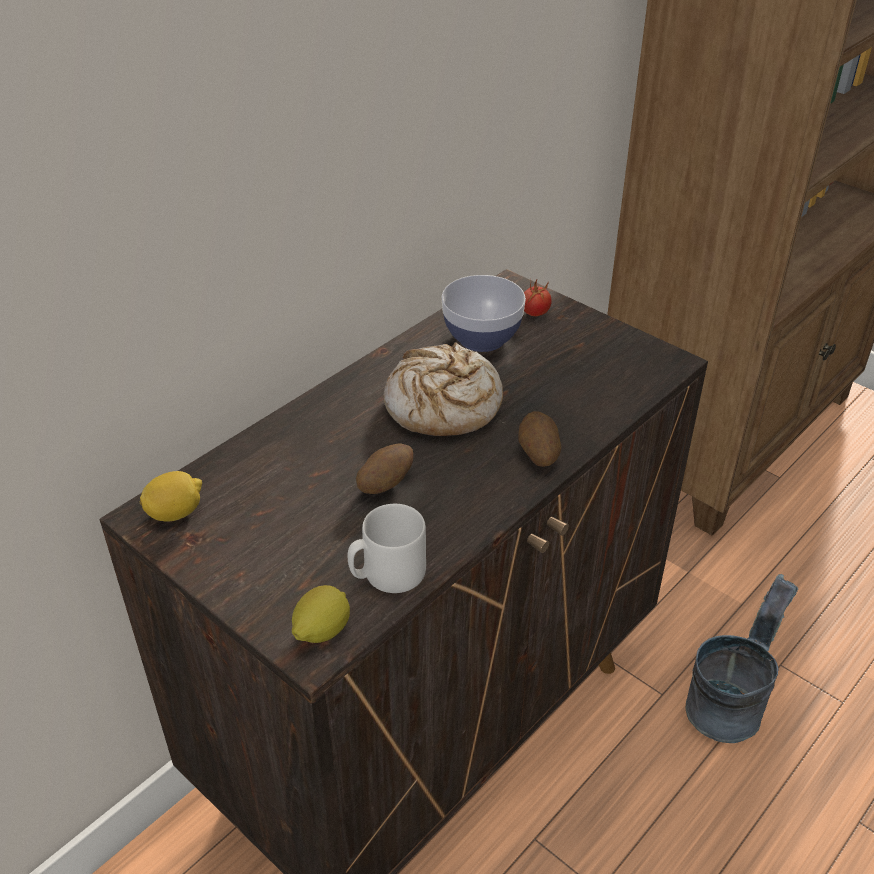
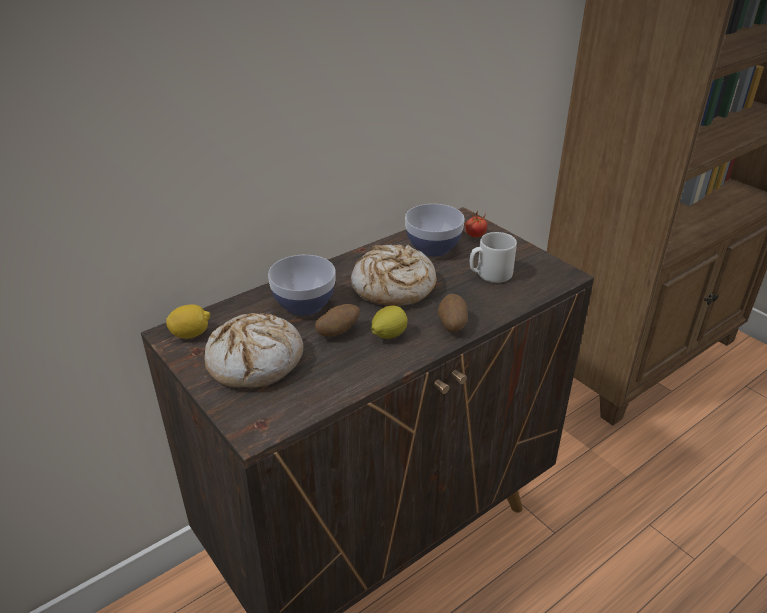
camera: 10 degrees right, 5 degrees down
lemon [292,585,350,643] -> lemon moved to [371,306,408,339]
grey mug [348,504,426,593] -> grey mug moved to [470,232,517,283]
grey bucket [686,574,798,743] -> none
none -> bread [205,313,303,388]
none -> bowl [268,255,336,316]

